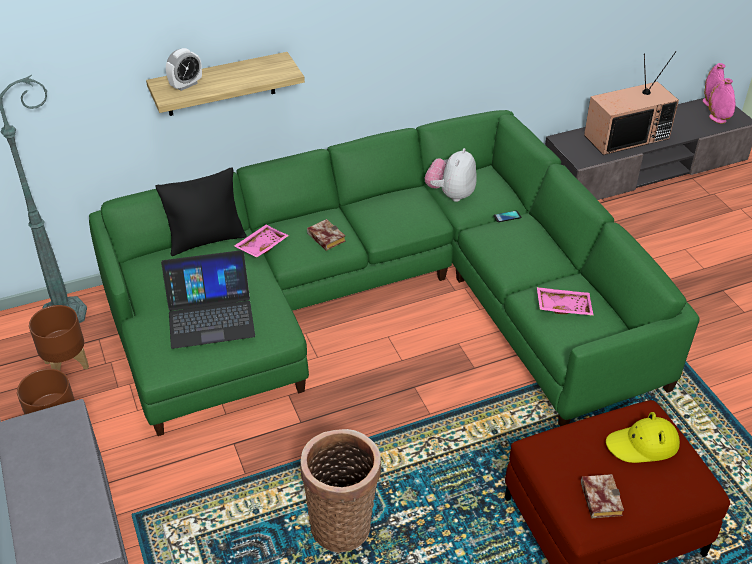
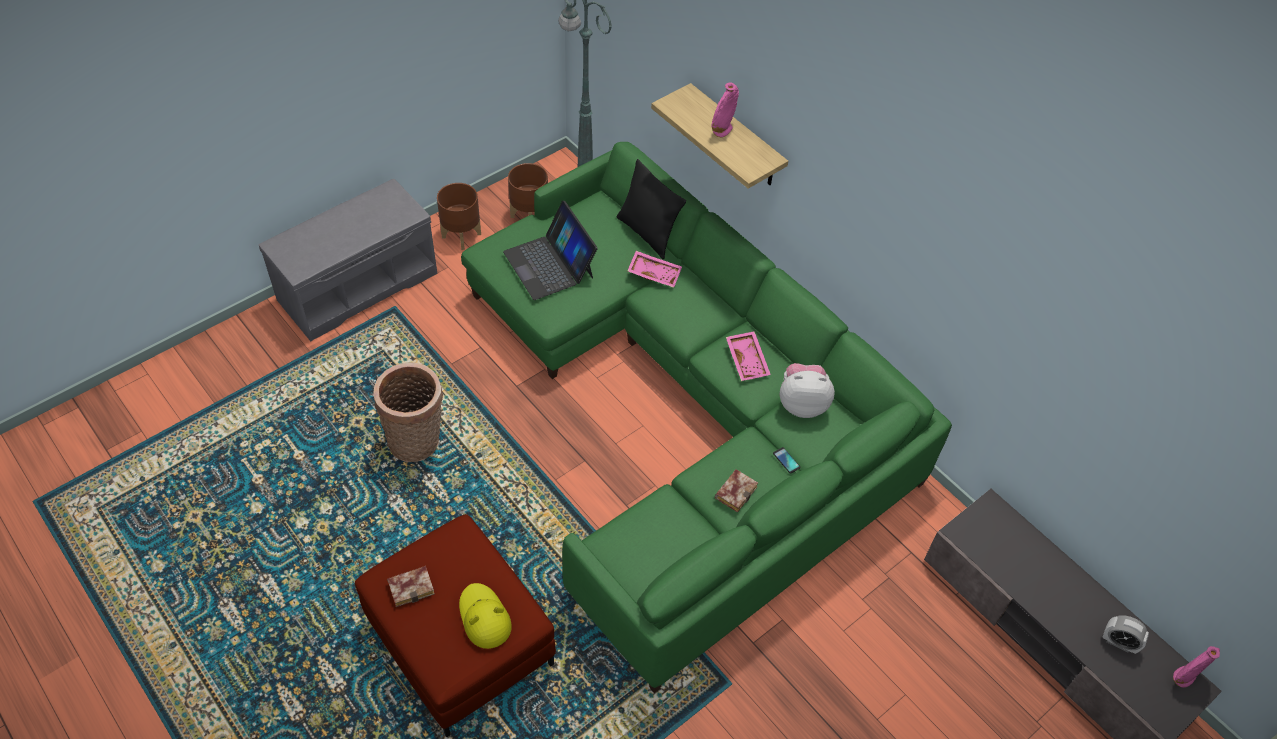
camera: 70 degrees right, 10 degrees up
alarm clock [166,48,202,91] -> alarm clock moved to [1102,615,1149,654]
book [307,219,346,251] -> book moved to [715,469,758,513]
pink tray [537,287,594,316] -> pink tray moved to [726,331,771,381]
television [584,51,679,155] -> none
pink vase [709,78,736,124] -> pink vase moved to [712,83,739,137]

